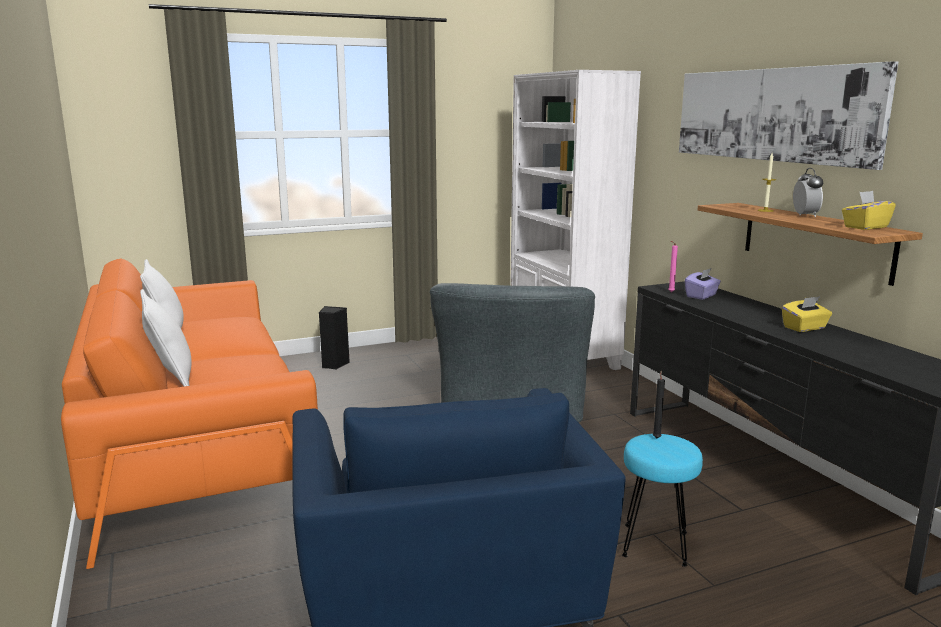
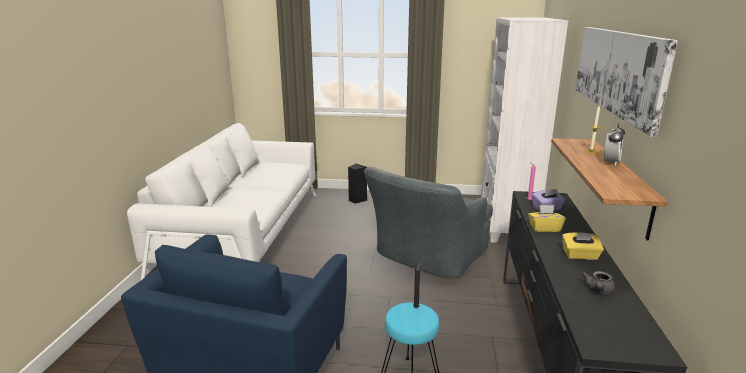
camera: 30 degrees right, 5 degrees up
orange sofa [61,258,318,569] -> white sofa [127,123,316,280]
yellow tissue box [842,191,896,230] -> yellow tissue box moved to [528,205,566,232]
none -> grey teapot [582,271,615,294]

